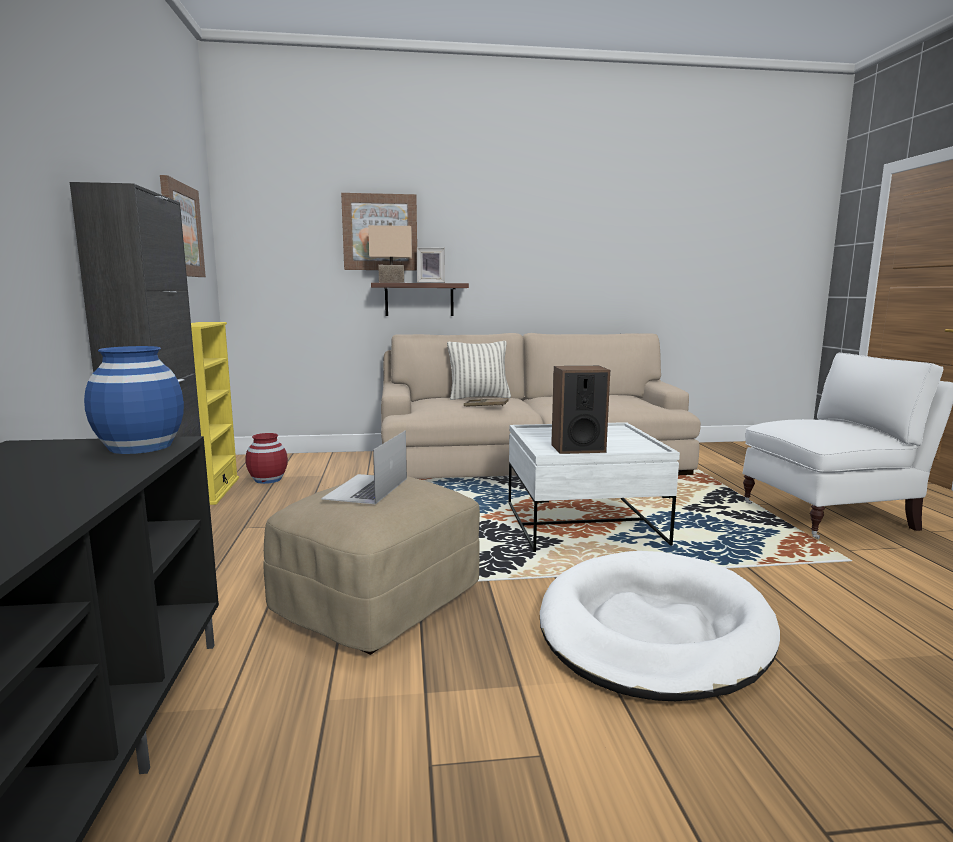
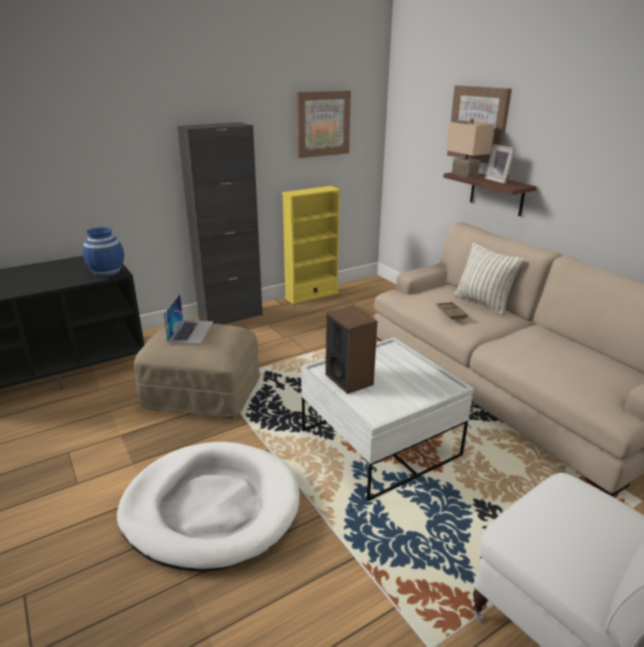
camera: 65 degrees right, 15 degrees up
red vase [245,433,288,484] -> none
laptop [321,430,407,505] -> laptop turned 105 degrees clockwise [164,294,213,344]

